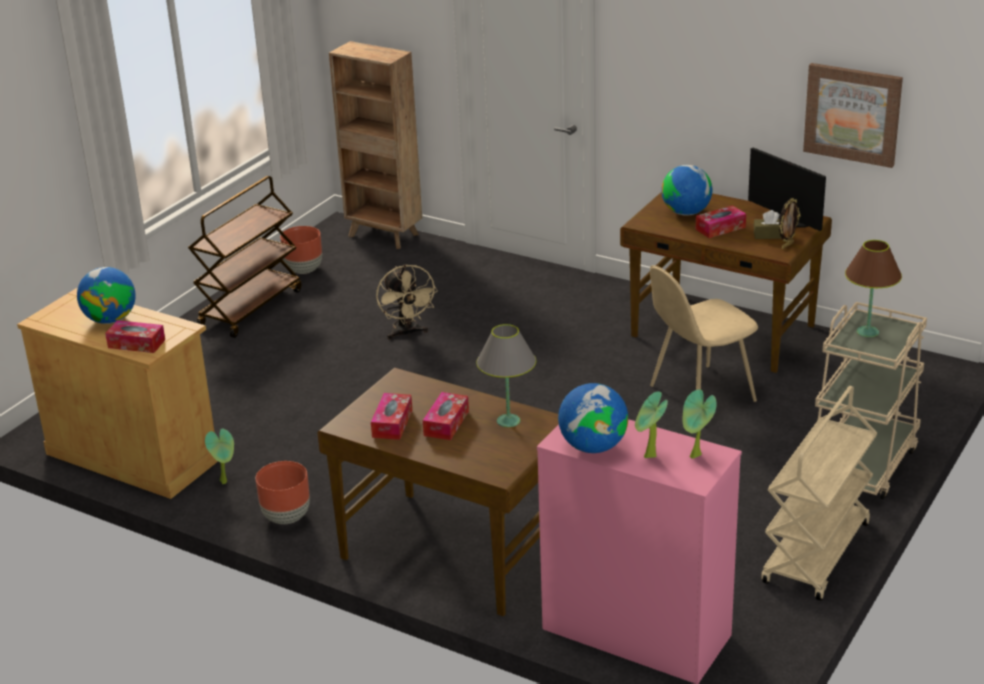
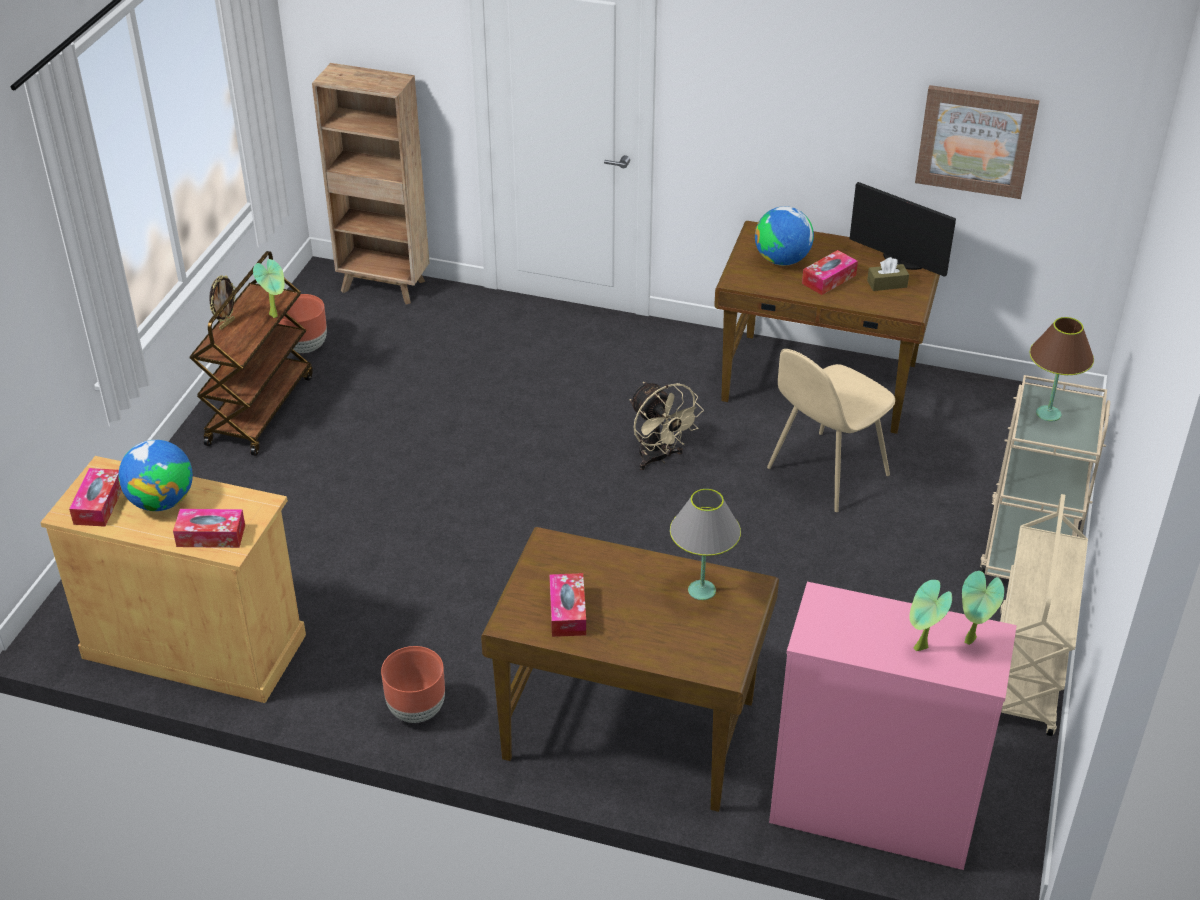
camera: 15 degrees left, 10 degrees up
potted plant [205,428,234,484] -> potted plant moved to [253,259,285,318]
beige fan [376,265,438,340] -> beige fan moved to [629,382,704,470]
tissue box [423,392,469,440] -> tissue box moved to [69,468,122,527]
globe [558,383,628,453] -> none
picture frame [779,198,800,249] -> picture frame moved to [209,275,236,330]

